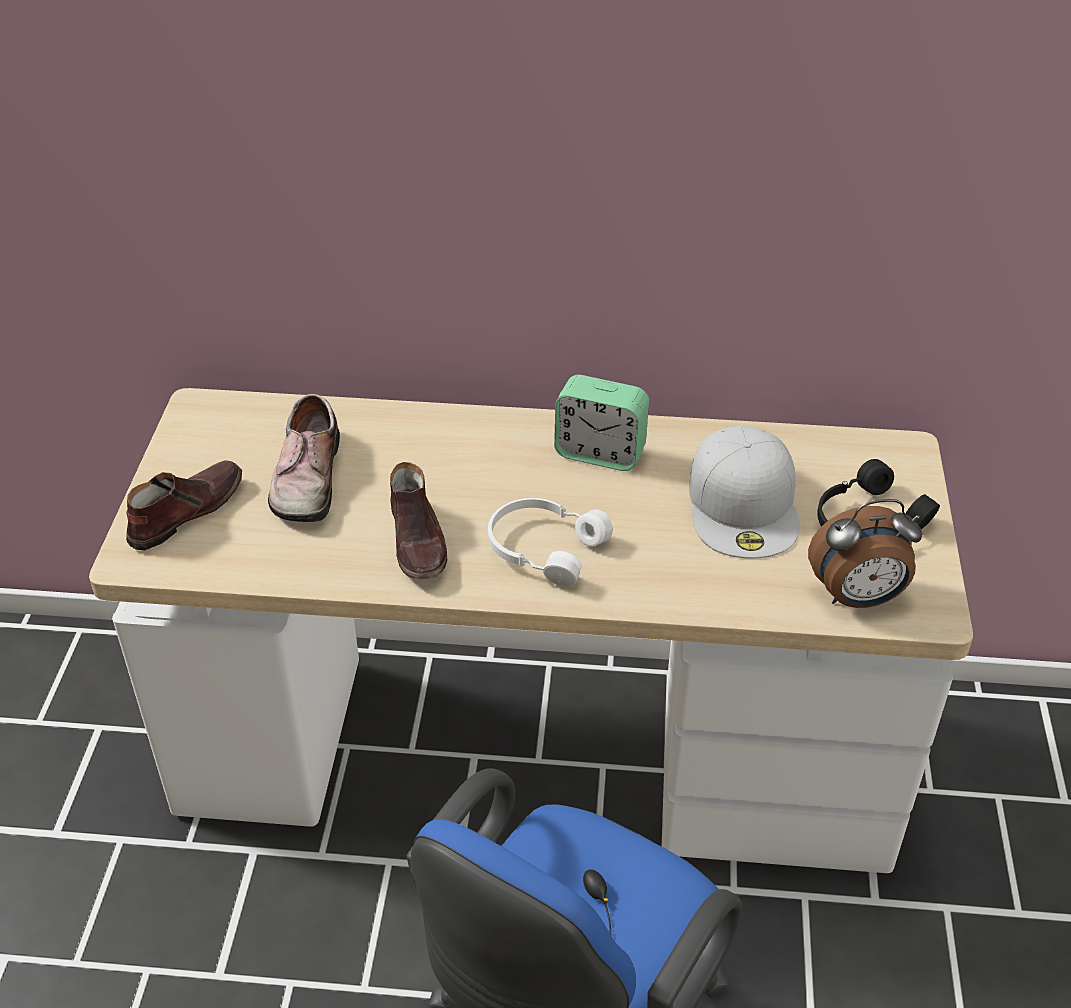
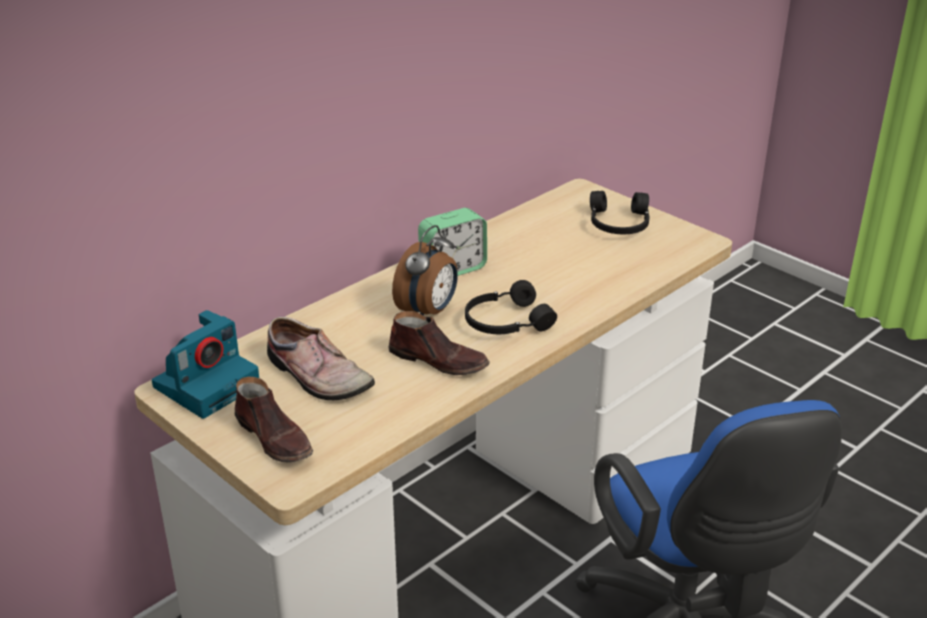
camera: 50 degrees left, 10 degrees down
brown shoe [126,460,242,550] -> brown shoe turned 150 degrees clockwise [235,377,313,463]
white headphones [488,498,613,587] -> black headphones [465,280,557,334]
white cap [689,426,800,559] -> none
alarm clock [808,499,922,608] -> alarm clock moved to [392,225,458,316]
none -> camera [152,310,259,419]

